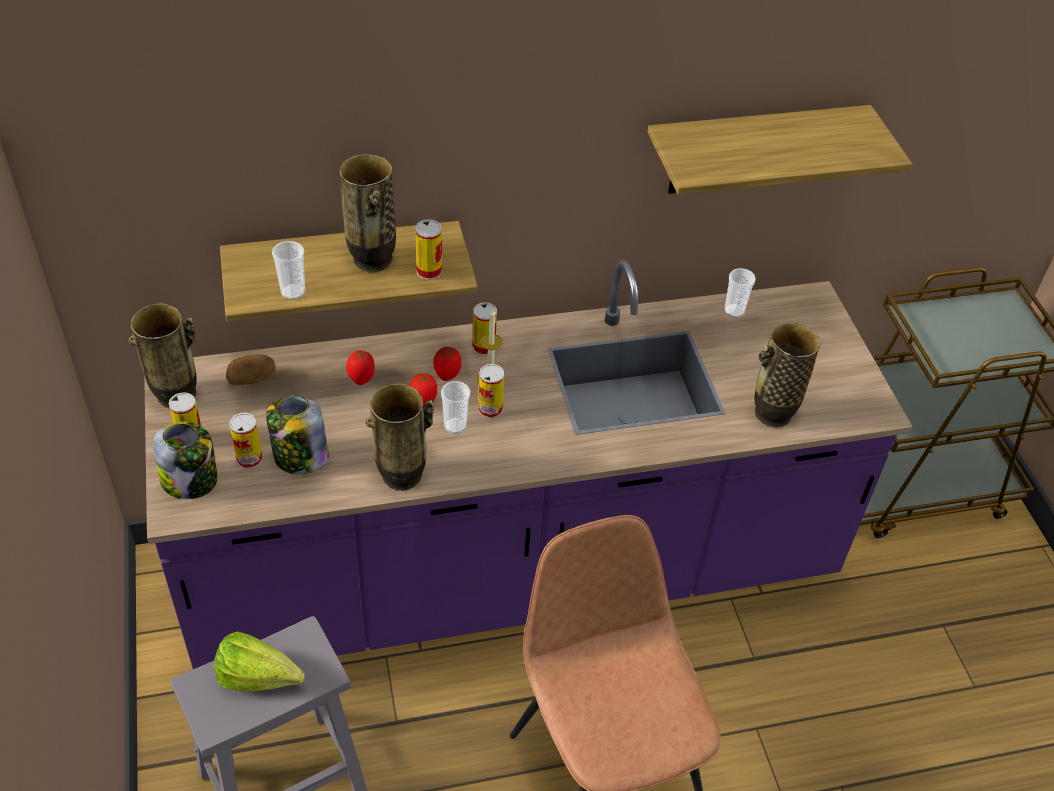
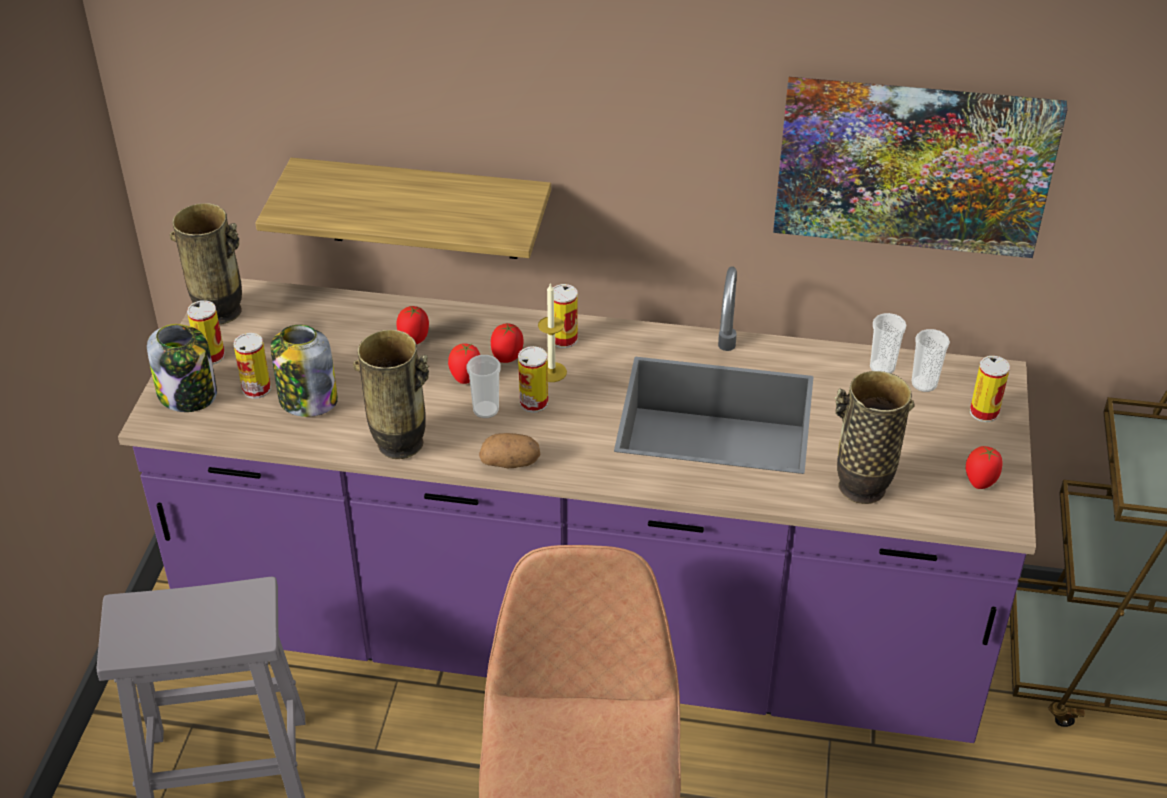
camera: 25 degrees right, 5 degrees down
lettuce [214,631,305,691] -> none
potato [226,354,276,385] -> potato moved to [479,433,540,468]
cup [272,241,305,300] -> cup moved to [912,329,950,392]
vase [340,154,396,272] -> none
can [415,219,442,280] -> can moved to [970,356,1010,422]
shelf [648,105,913,195] -> picture [773,77,1068,258]
none -> tomato [966,446,1003,489]

